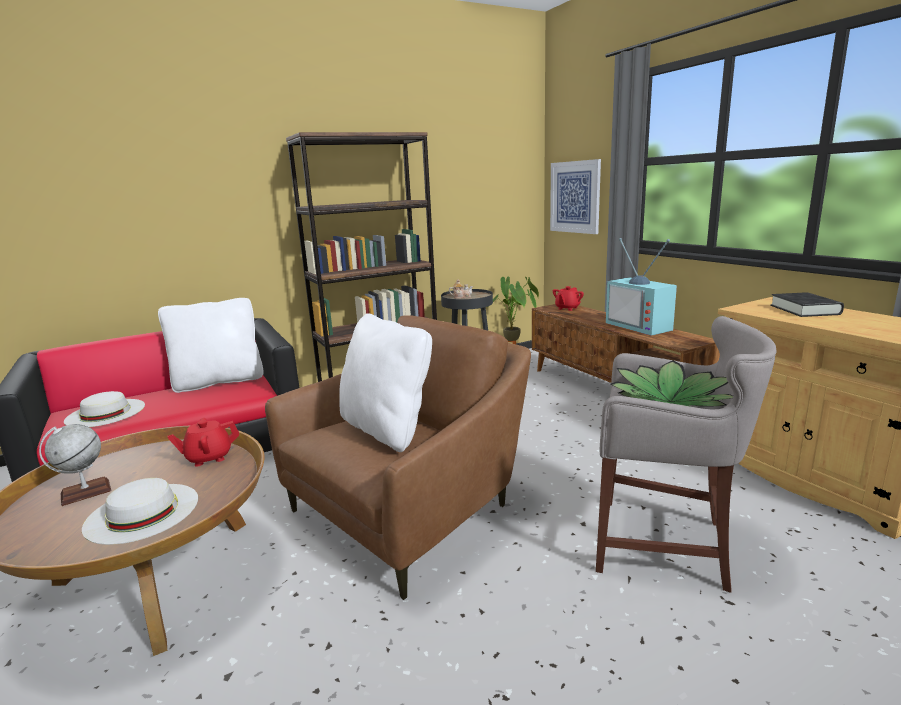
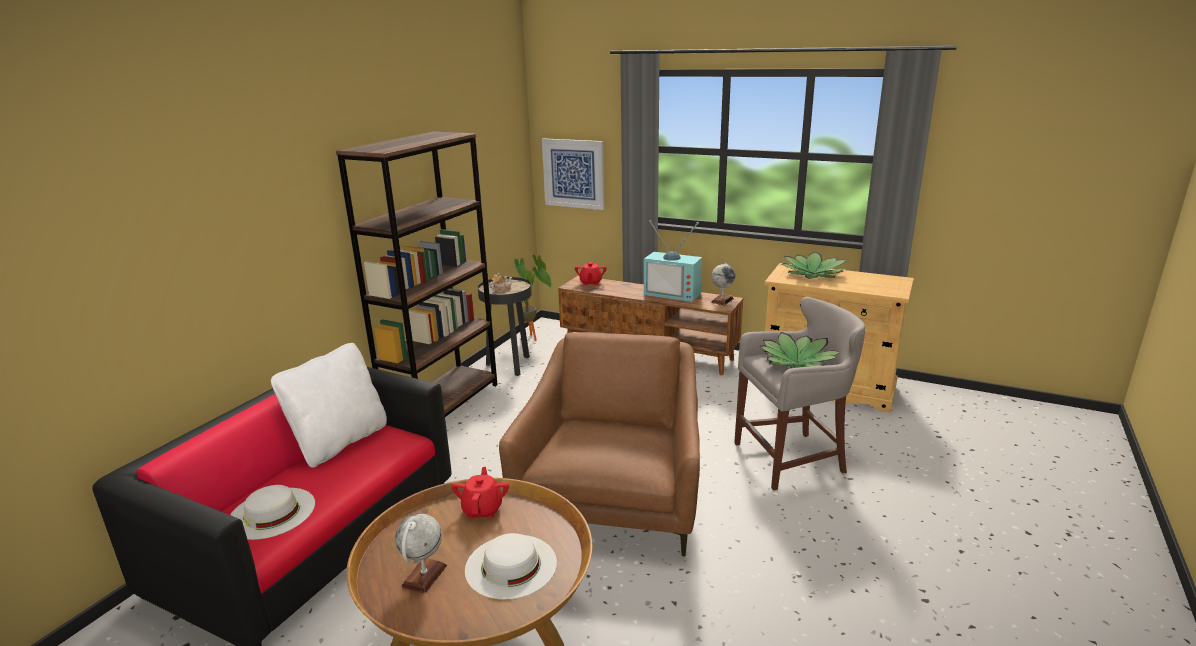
camera: 35 degrees left, 5 degrees up
red teapot [168,418,239,467] -> red teapot turned 150 degrees clockwise [452,467,509,518]
white pillow [339,313,432,452] -> none
black book [770,292,844,317] -> potted plant [781,251,848,279]
none -> globe [711,262,736,305]

